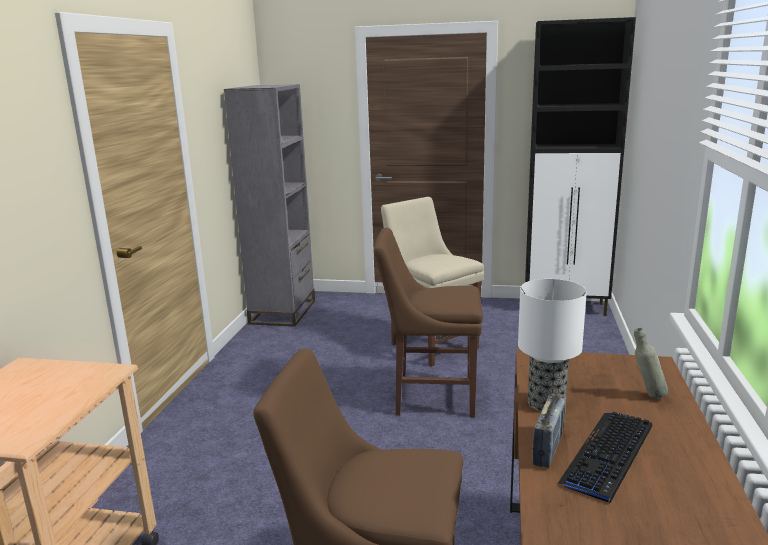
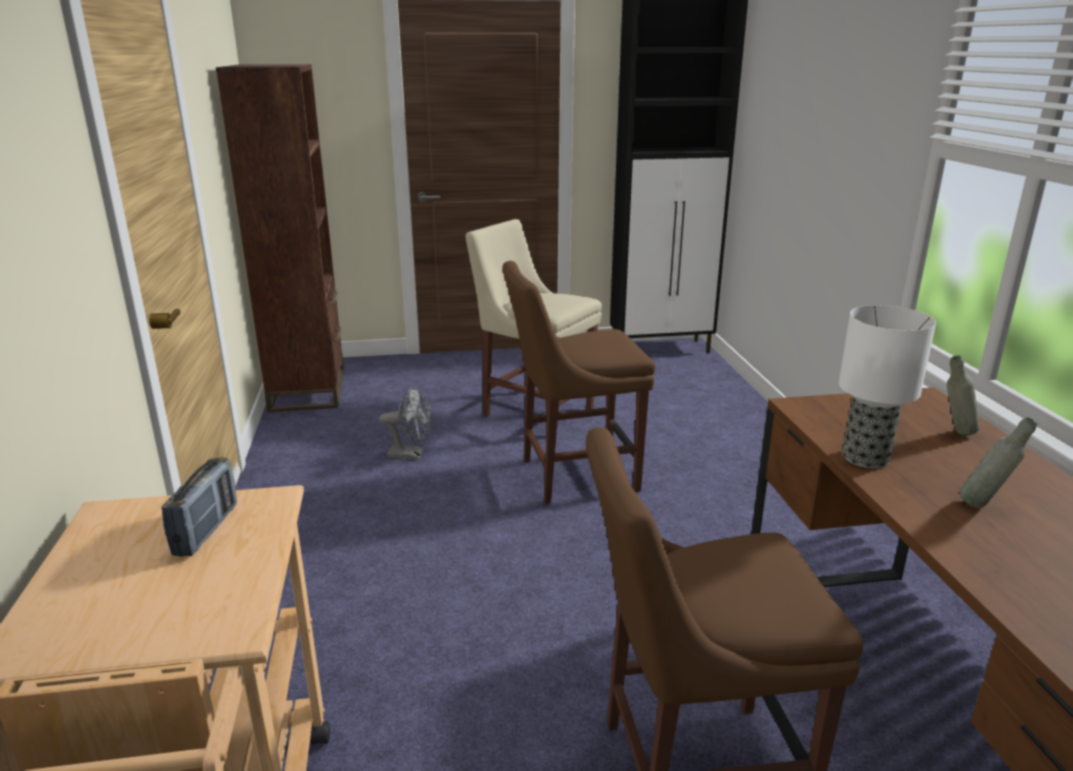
camera: 20 degrees left, 5 degrees up
grey bookcase [224,84,315,327] -> brown bookcase [215,64,344,412]
radio [532,393,566,468] -> radio moved to [161,457,237,556]
keyboard [557,412,652,503] -> grey bottle [959,417,1037,508]
none -> grey fan [379,387,431,459]

